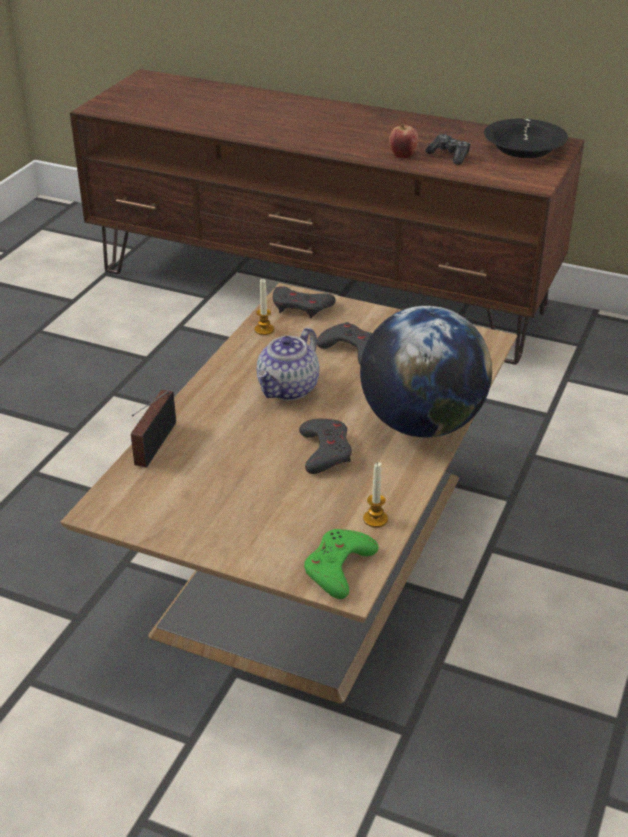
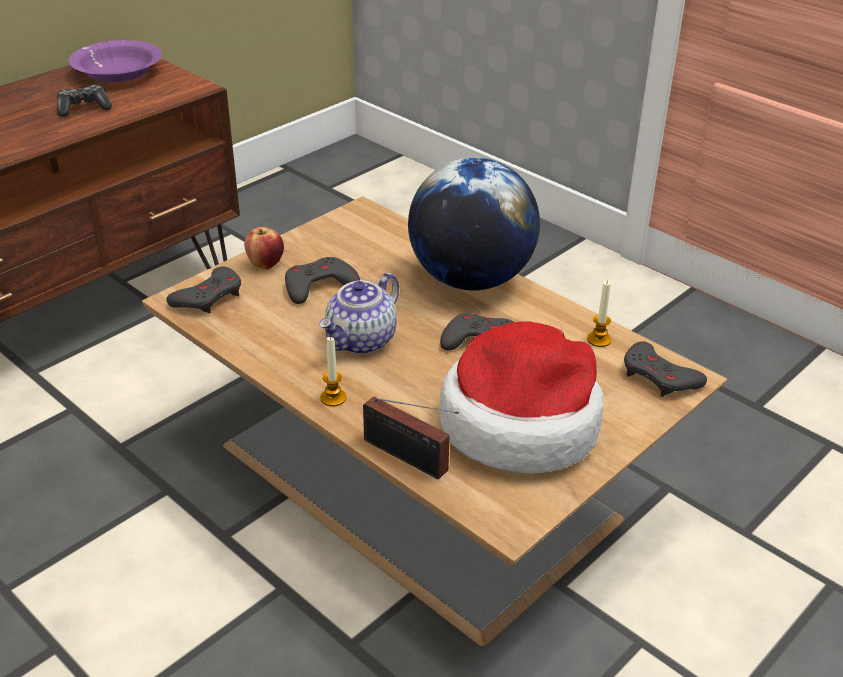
camera: 70 degrees left, 0 degrees up
candle [254,279,274,335] -> candle moved to [320,336,346,407]
teapot [257,328,319,400] -> teapot turned 75 degrees clockwise [319,273,399,354]
green game controller [304,529,379,599] -> grey game controller [624,341,707,397]
apple [389,125,419,158] -> apple moved to [244,227,284,269]
black bowl [484,119,568,158] -> purple bowl [69,40,162,82]
none -> hat [439,321,604,474]

